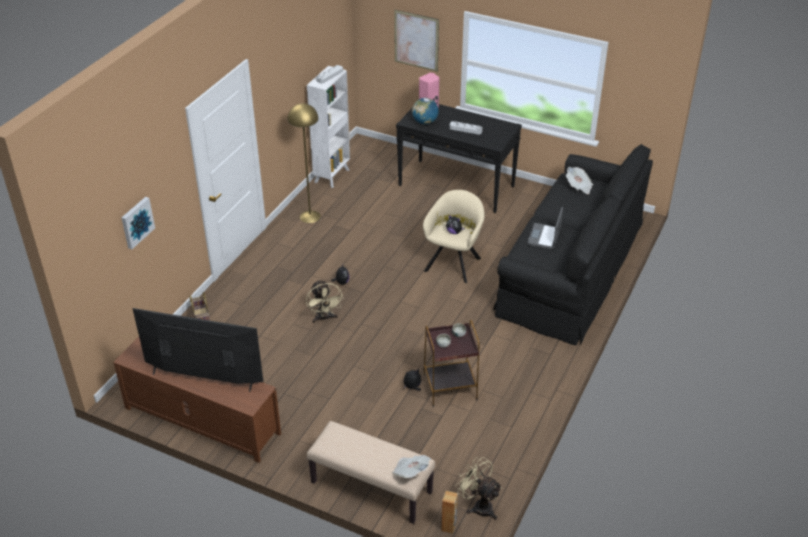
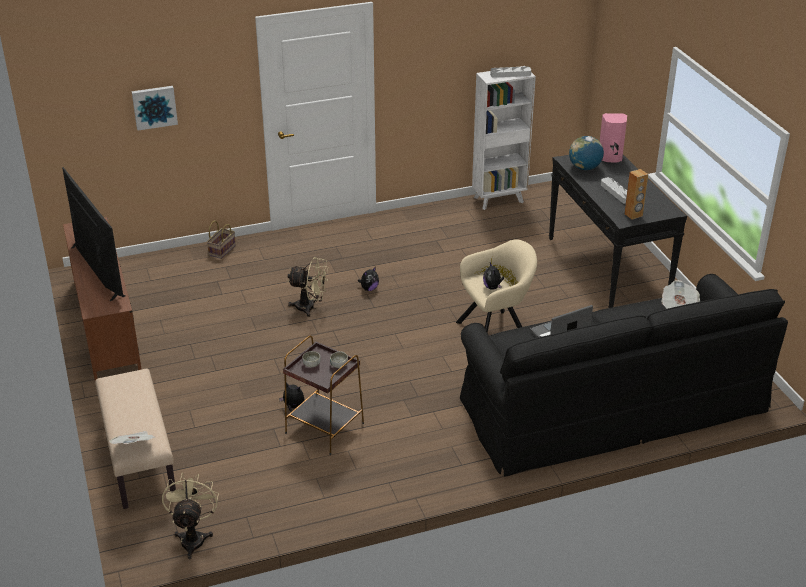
camera: 45 degrees right, 5 degrees down
yellow floor lamp [288,103,321,223] -> none
beige fan [306,279,344,323] -> beige fan turned 105 degrees counterclockwise [287,257,328,317]
picture [394,10,439,72] -> none
brown speaker [441,491,458,534] -> brown speaker moved to [624,169,648,220]

